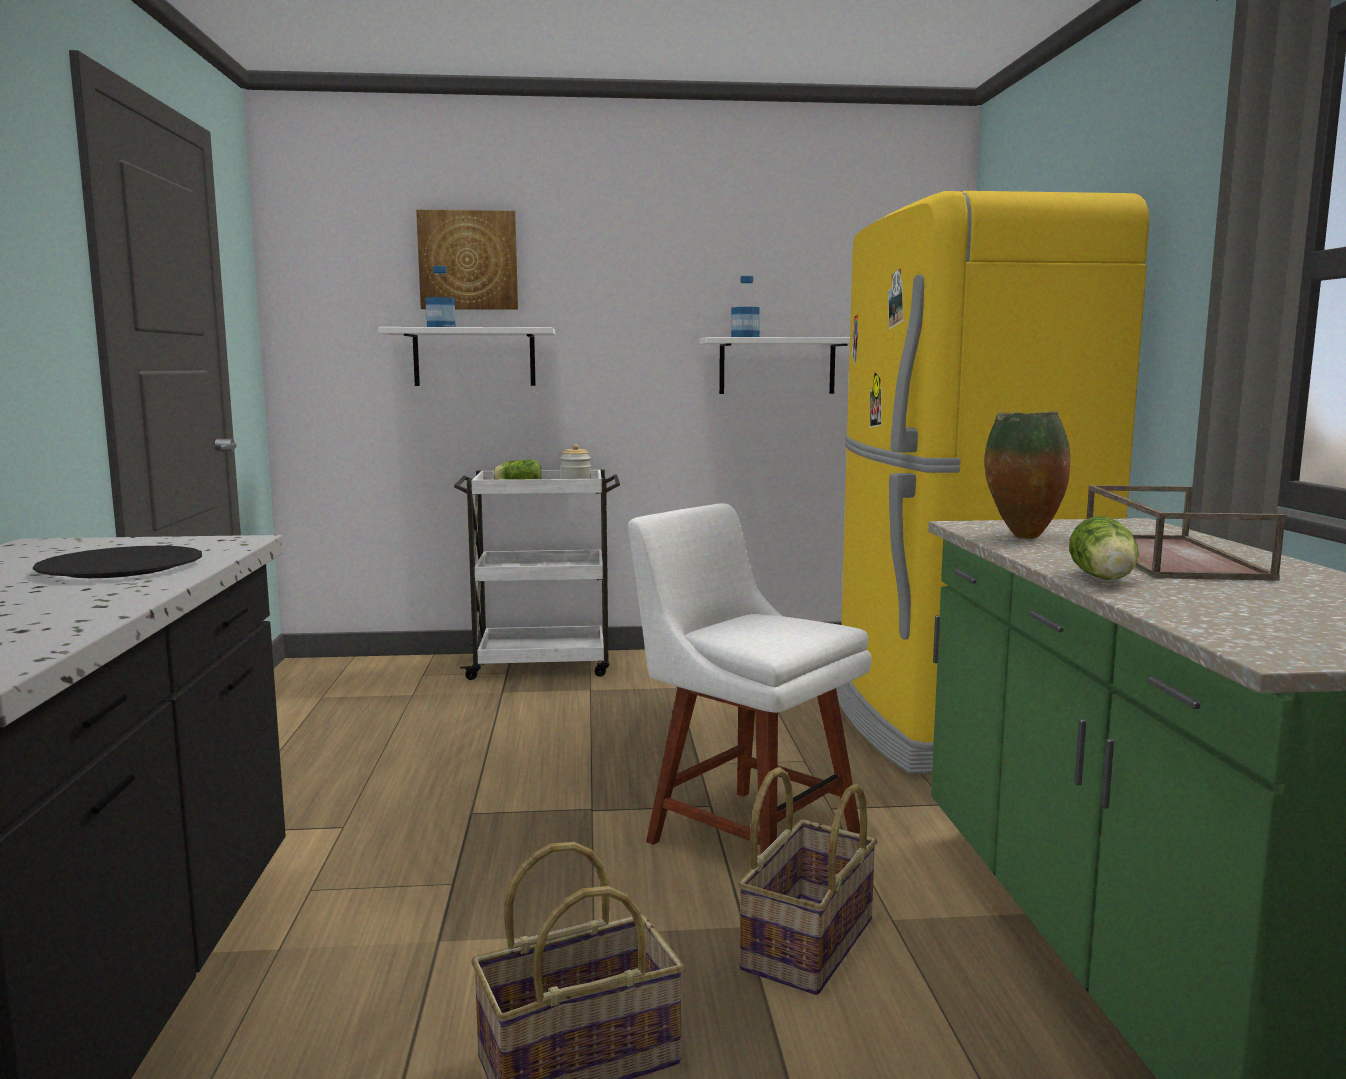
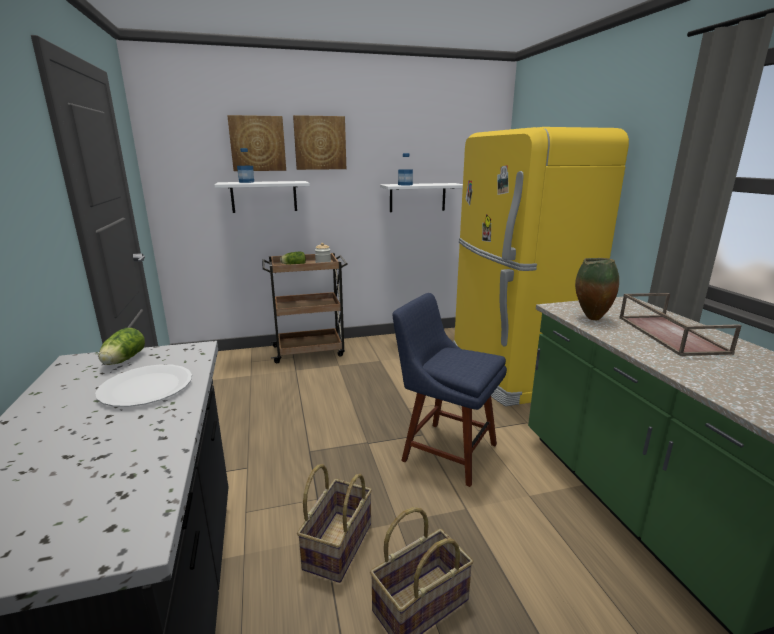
camera: 10 degrees left, 10 degrees up
black plate [33,546,202,578] -> white plate [95,364,192,407]
white cart [453,470,620,680] -> brown cart [262,253,347,363]
white chair [628,503,872,854] -> blue chair [392,293,507,487]
basket [737,767,878,995] -> basket moved to [297,464,372,583]
lettuce [1069,516,1139,580] -> lettuce moved to [99,328,145,365]
none -> picture [293,115,346,170]

